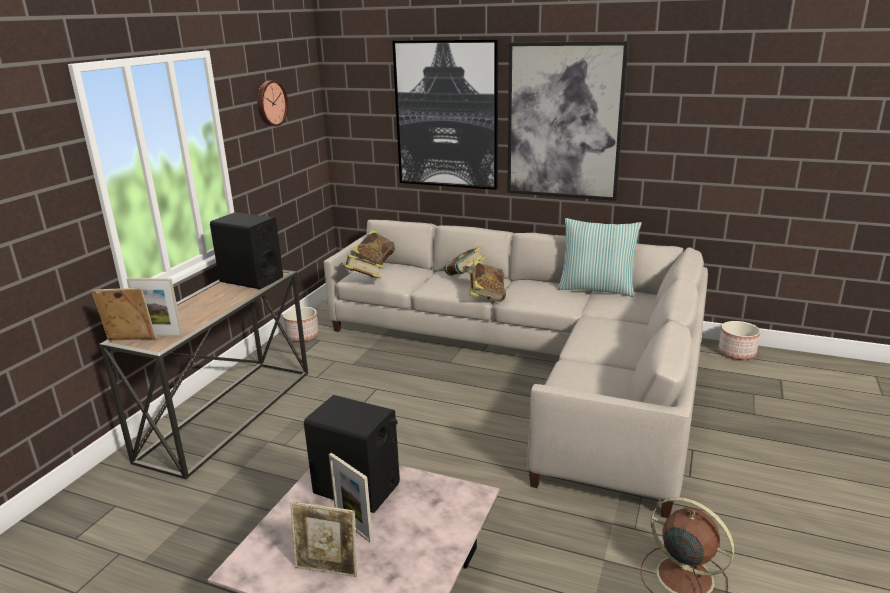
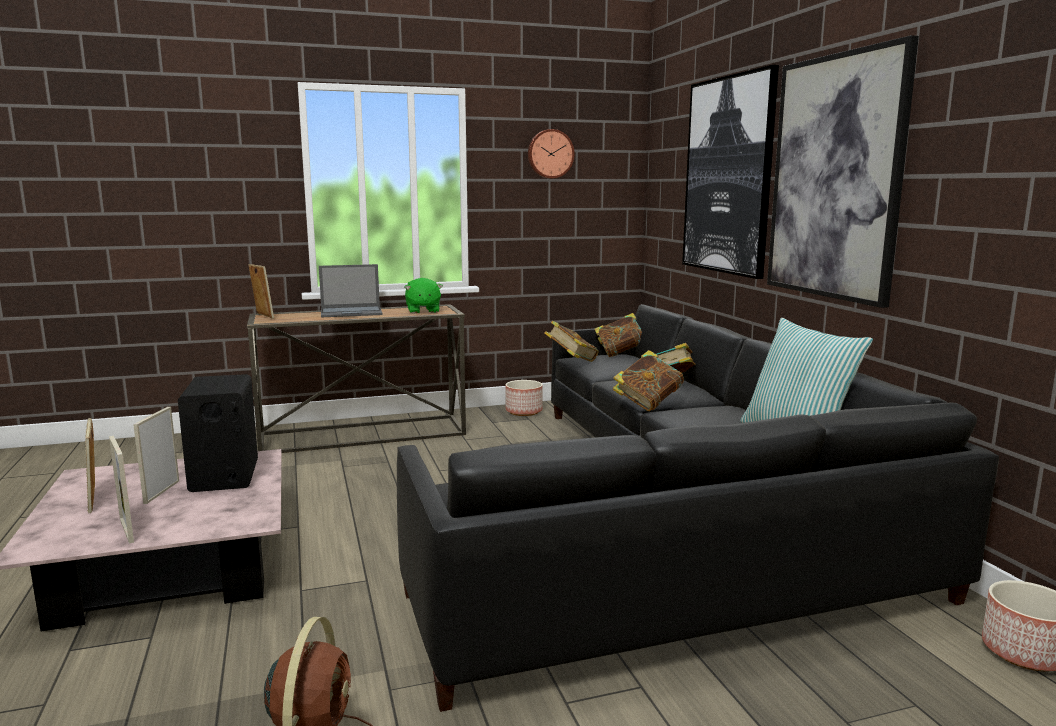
camera: 50 degrees right, 10 degrees down
picture frame [126,278,183,336] -> picture frame moved to [109,436,134,544]
black speaker [210,212,283,289] -> green plush toy [405,278,443,314]
beige sofa [324,220,708,518] -> black sofa [397,304,999,712]
none -> laptop [319,264,383,318]

